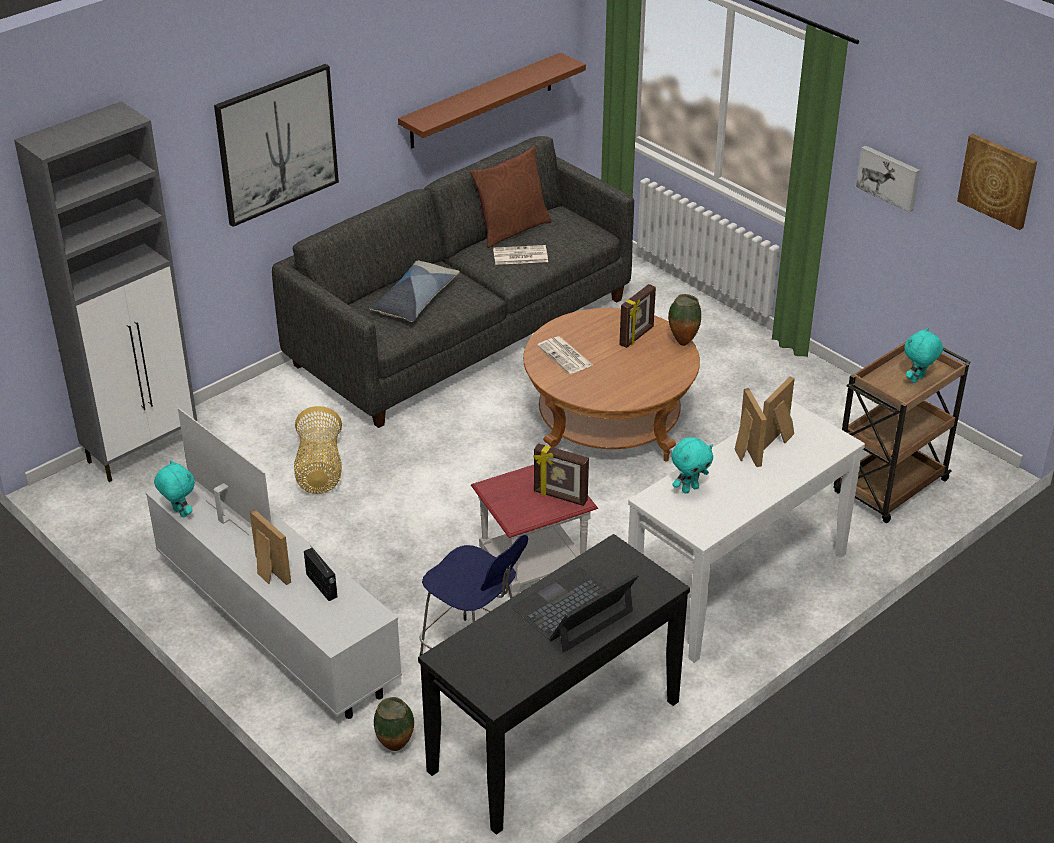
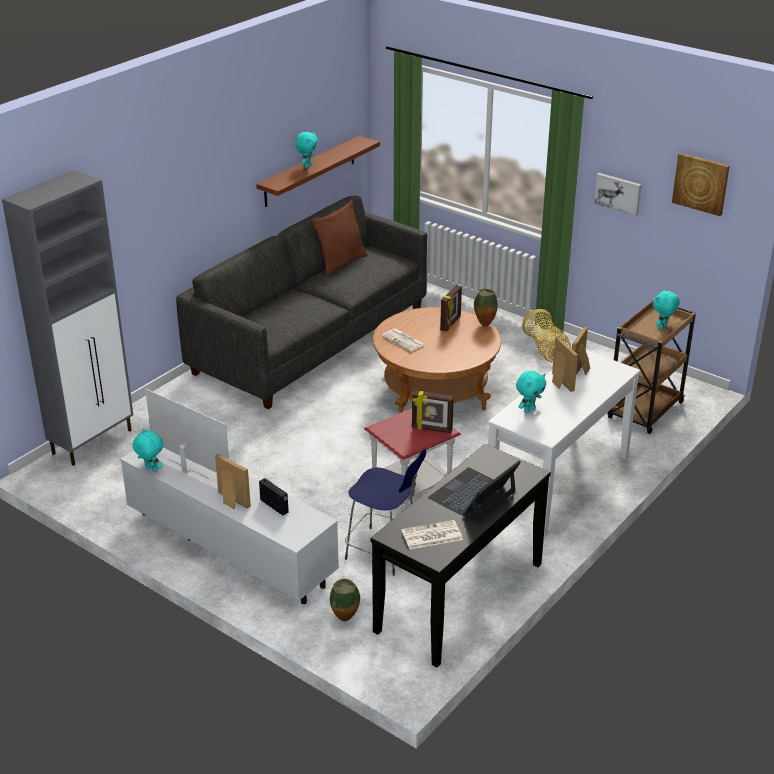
camera: 10 degrees left, 5 degrees down
picture [214,64,339,227] -> none
basket [294,406,342,494] -> basket moved to [522,309,571,363]
pillow [369,260,460,322] -> none
newspaper [493,245,548,265] -> newspaper moved to [402,520,463,549]
none -> turquoise plush toy [295,132,318,168]

